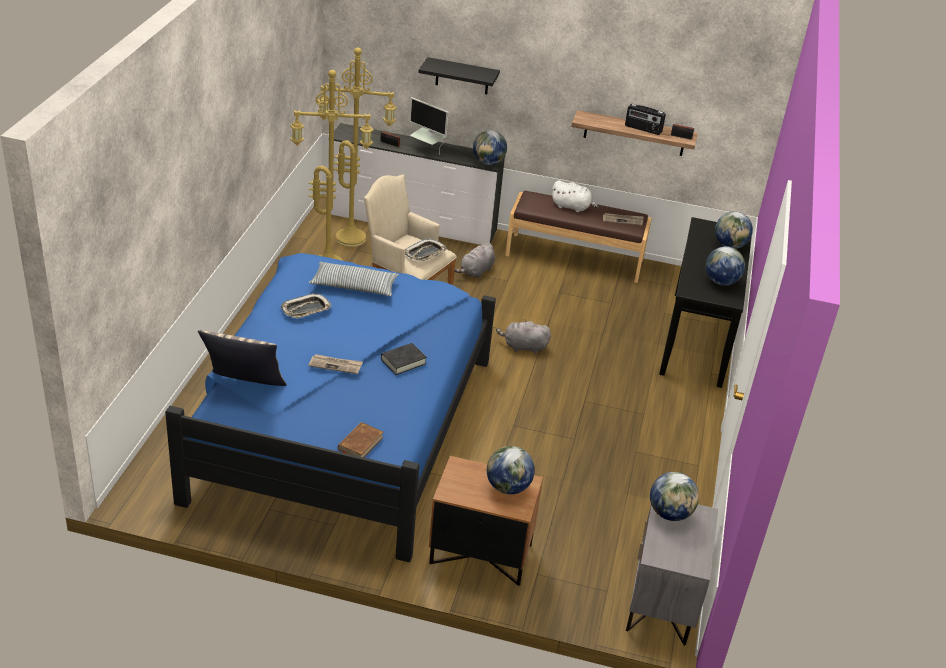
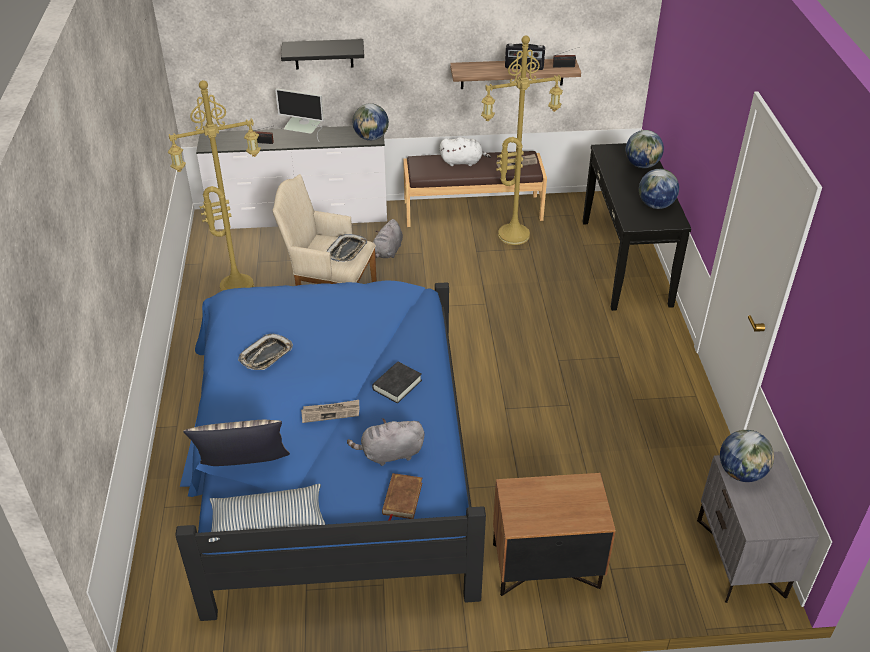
camera: 15 degrees left, 5 degrees up
pillow [309,262,399,296] -> pillow moved to [209,484,325,542]
yellow floor lamp [317,47,397,247] -> yellow floor lamp moved to [481,35,563,245]
globe [487,446,535,495] -> none
grey plush toy [496,319,551,354] -> grey plush toy moved to [347,418,424,466]

